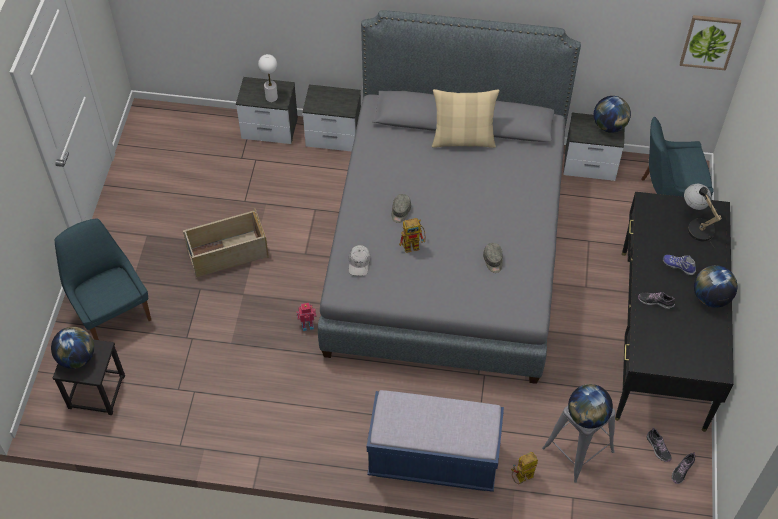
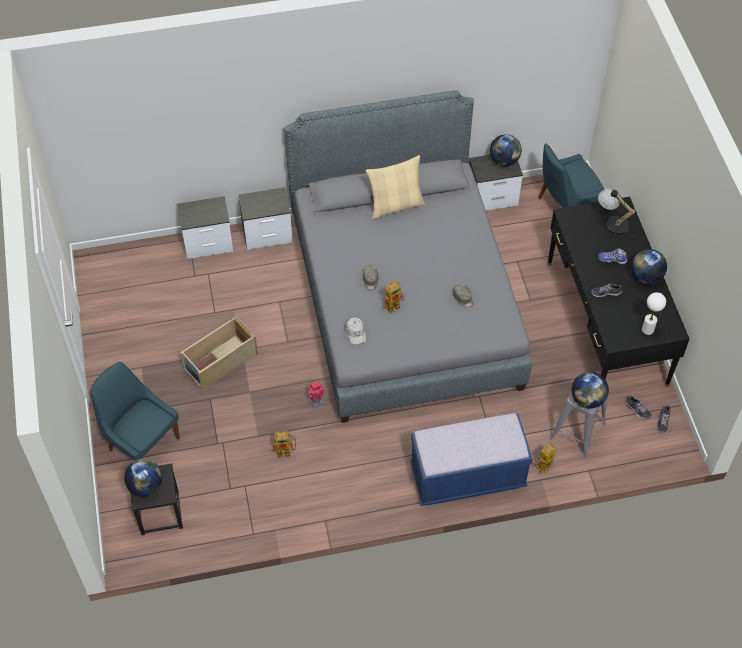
camera: 20 degrees left, 0 degrees up
white table lamp [258,54,278,102] -> white table lamp moved to [642,292,666,335]
picture [680,15,741,71] -> none
none -> toy robot [272,431,296,458]

